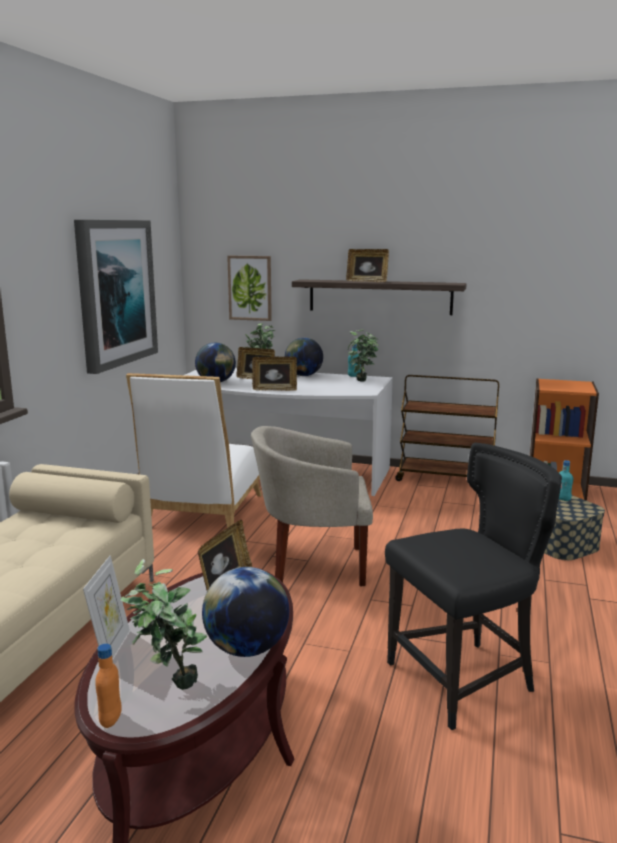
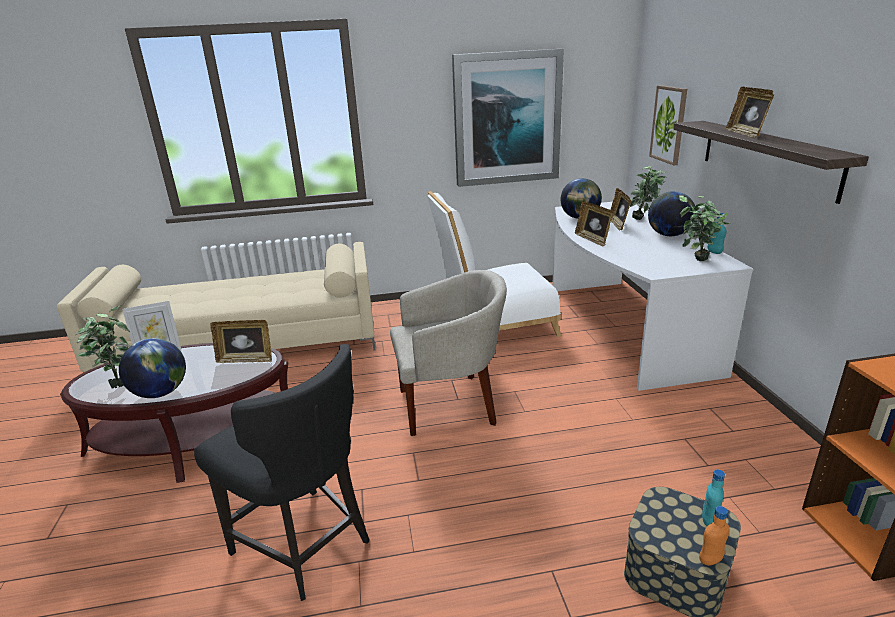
camera: 65 degrees right, 10 degrees up
orange bottle [95,644,122,728] -> orange bottle moved to [699,506,730,566]
beige armchair [251,426,373,586] -> beige armchair turned 105 degrees clockwise [390,270,507,436]
brown cart [395,375,499,481] -> none

